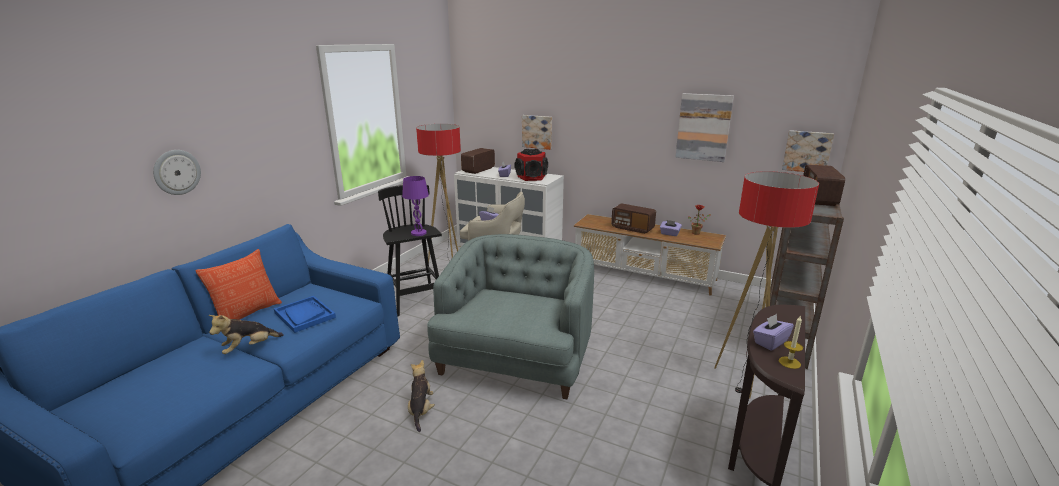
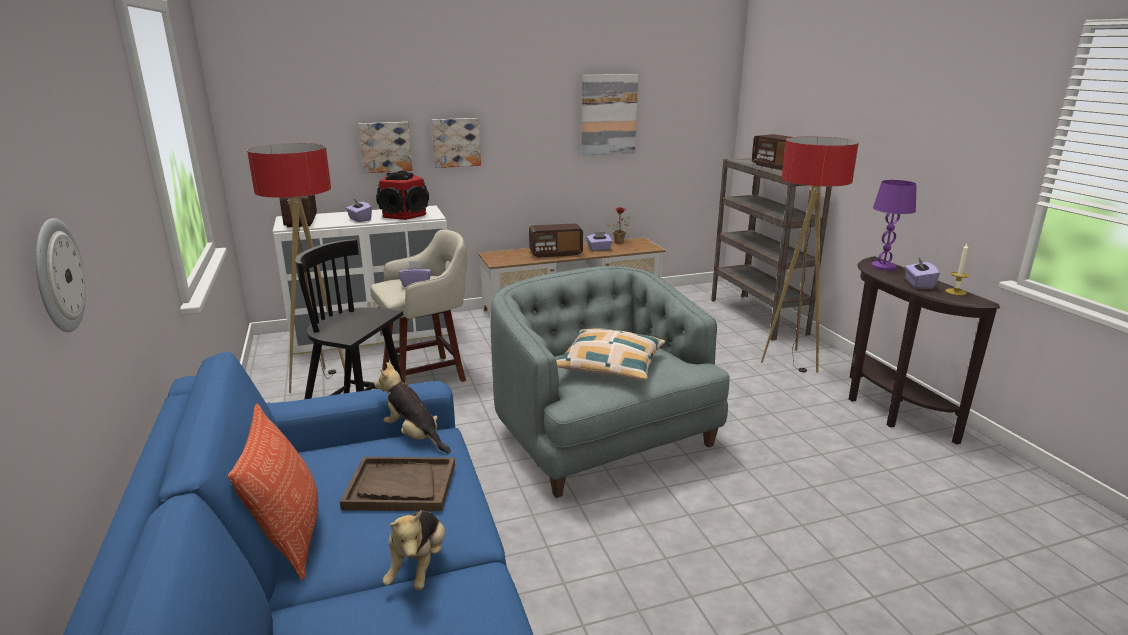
camera: 45 degrees left, 0 degrees up
blue tray [274,296,336,333] -> brown tray [340,457,455,511]
purple table lamp [402,176,429,236] -> purple table lamp moved to [871,180,917,271]
plush toy [408,360,435,432] -> plush toy moved to [374,362,451,453]
picture [782,130,834,172] -> picture moved to [431,118,481,168]
none -> pillow [556,328,665,381]

